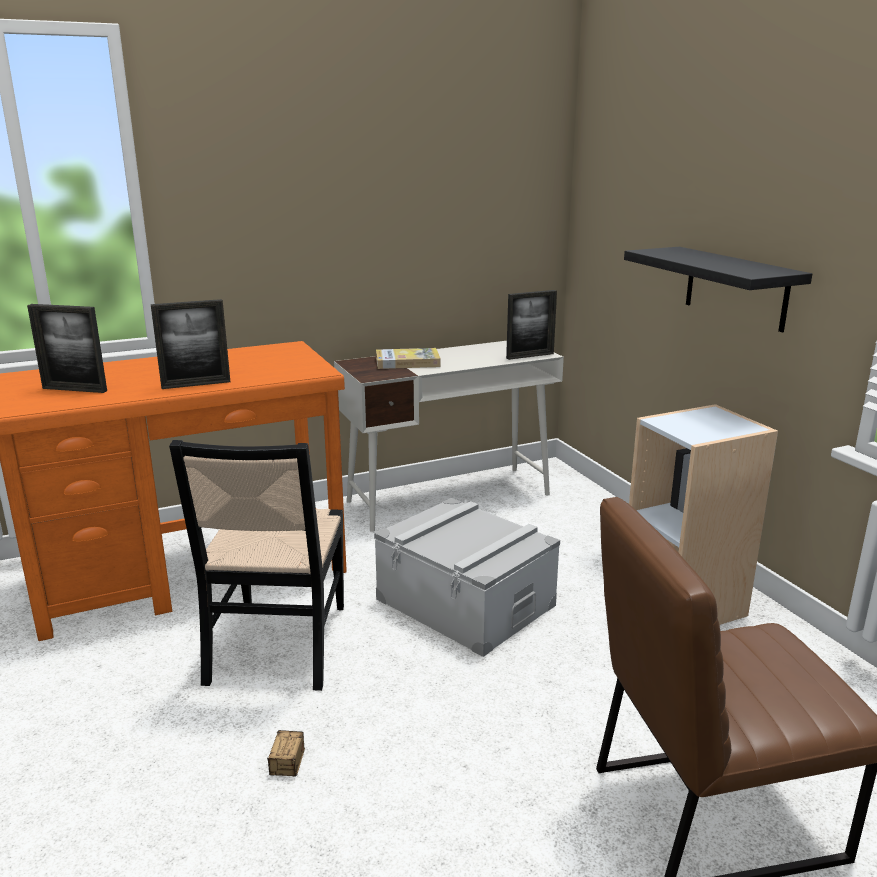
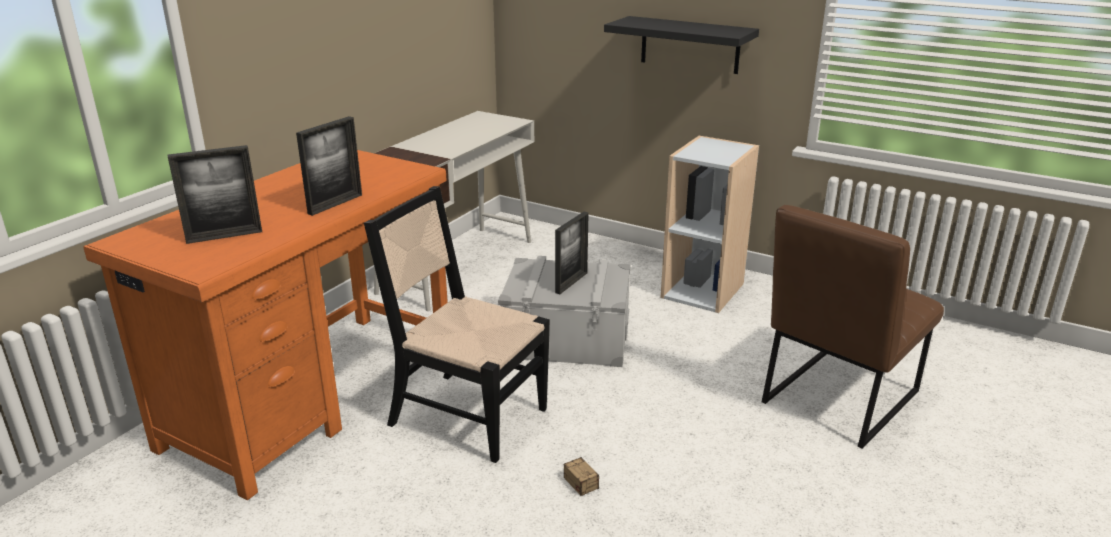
camera: 35 degrees left, 5 degrees up
chair [169,440,344,691] -> chair turned 150 degrees clockwise [364,186,550,463]
book [376,348,441,369] -> none
picture frame [506,290,557,360] -> picture frame moved to [555,212,589,294]

